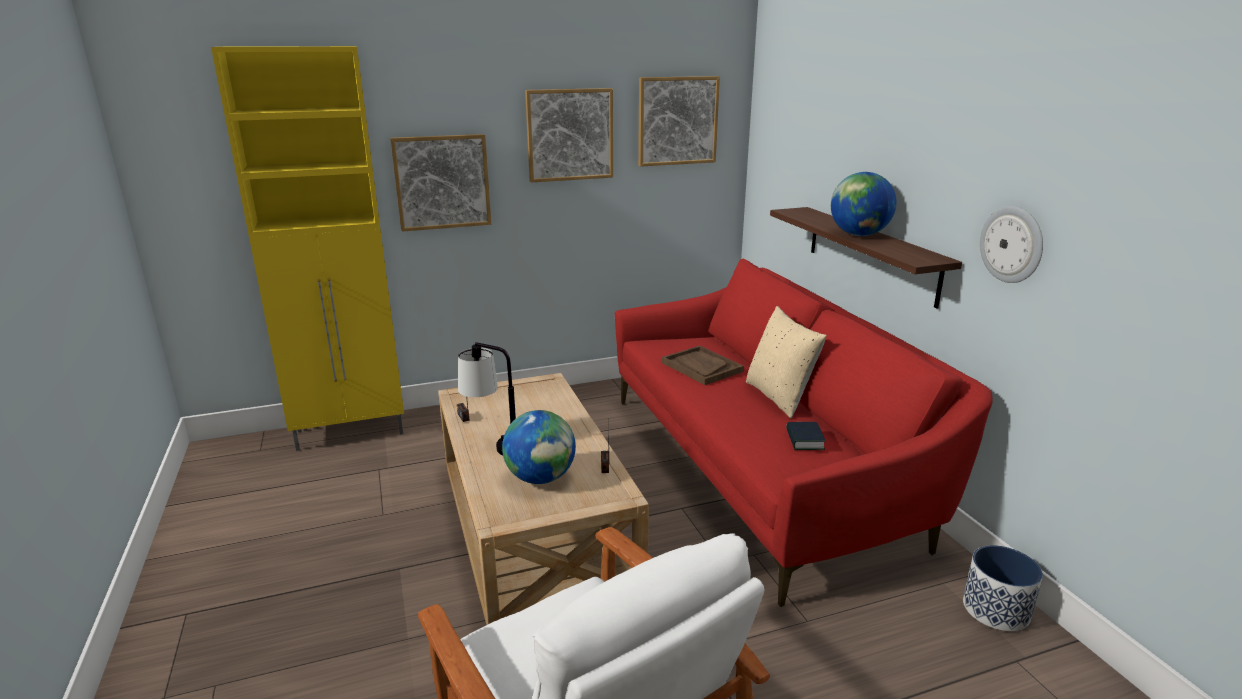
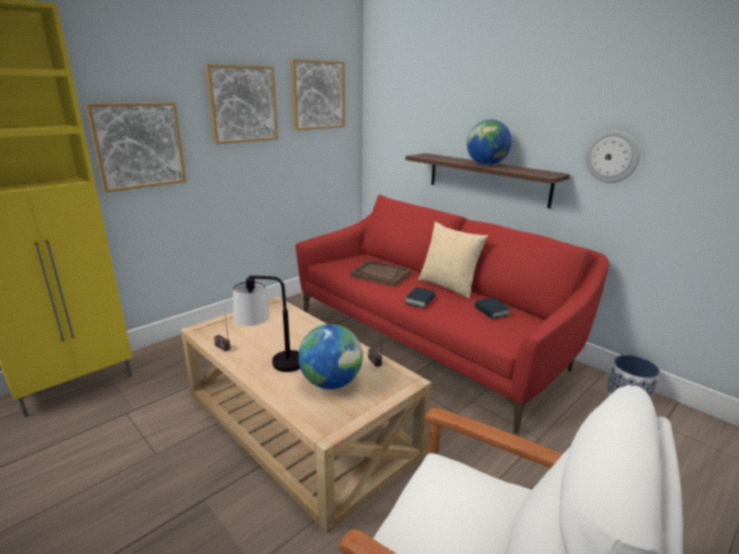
camera: 25 degrees left, 0 degrees up
none -> book [405,287,435,308]

